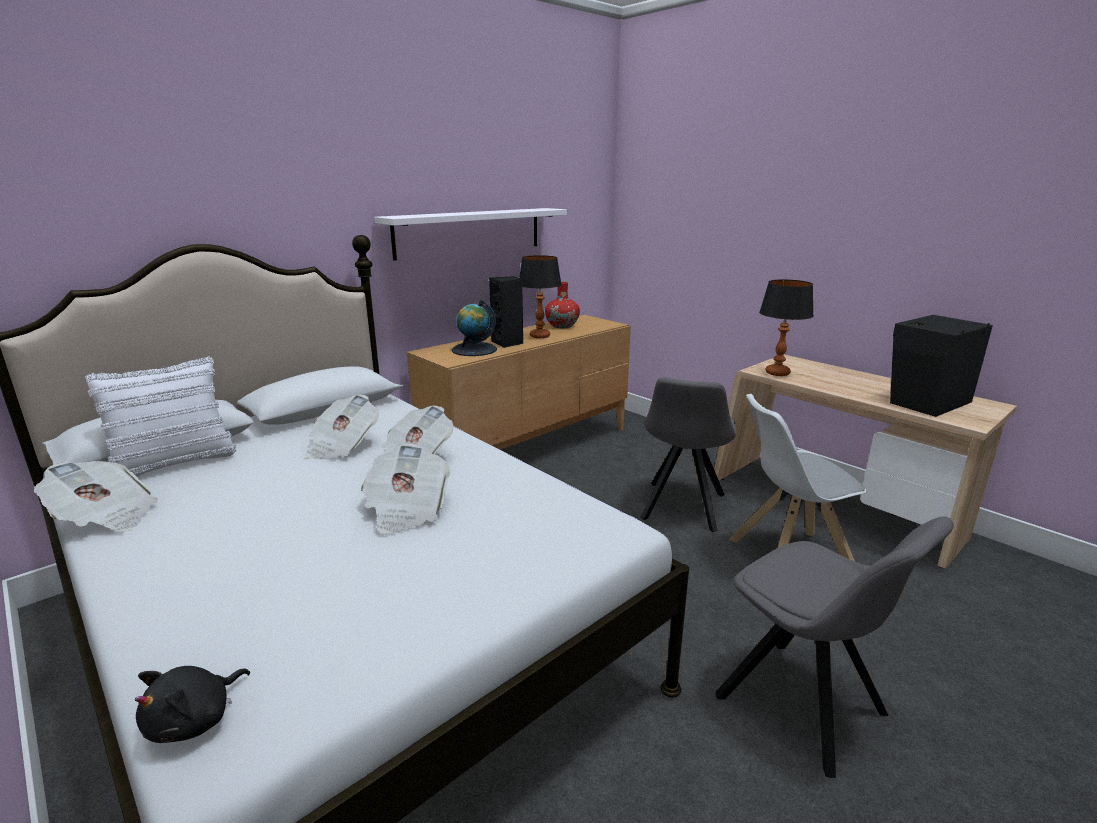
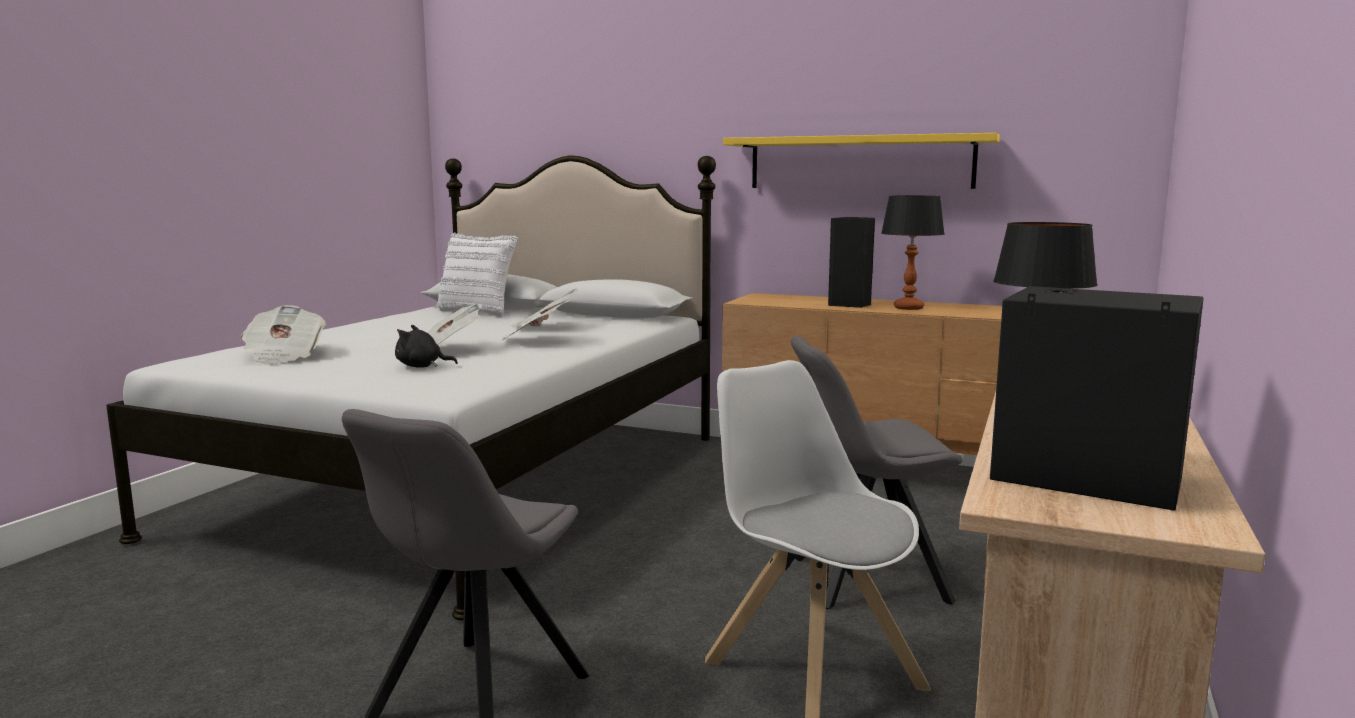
camera: 65 degrees right, 10 degrees down
newspaper [34,461,158,532] -> newspaper moved to [241,305,326,365]
black plush toy [135,666,250,743] -> black plush toy moved to [395,325,458,368]
white shelf [374,208,567,261] -> yellow shelf [723,133,1000,189]
globe [451,300,497,356] -> none
red vase [545,282,580,329] -> none

